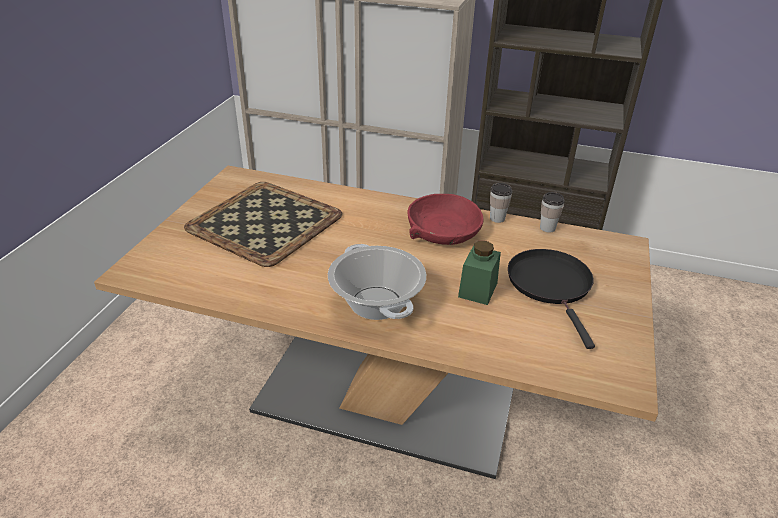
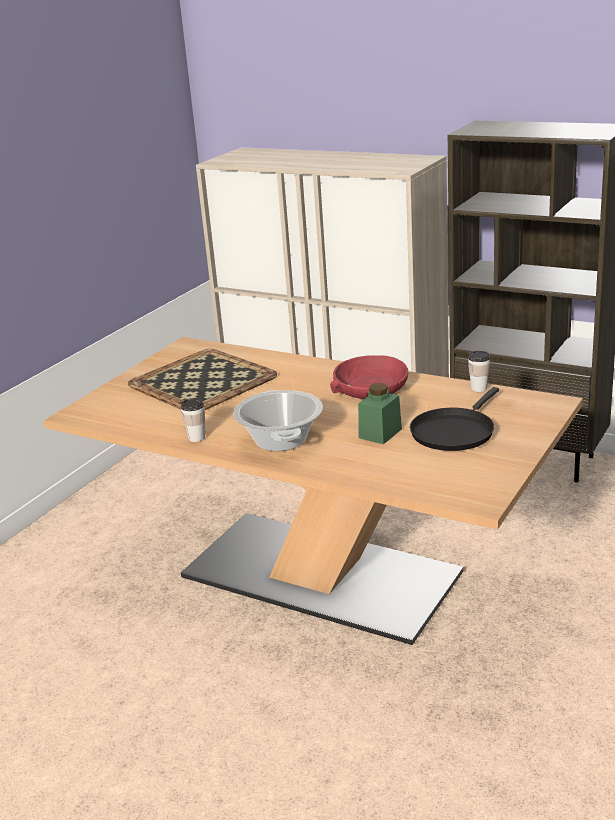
camera: 15 degrees right, 10 degrees down
cup [490,183,512,223] -> cup moved to [181,398,205,442]
black frying pan [508,249,595,349] -> black frying pan turned 150 degrees counterclockwise [410,387,499,451]

